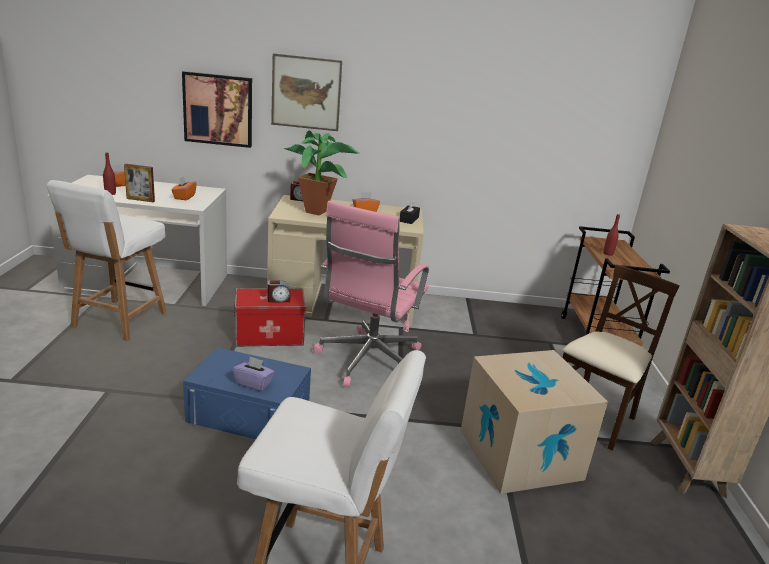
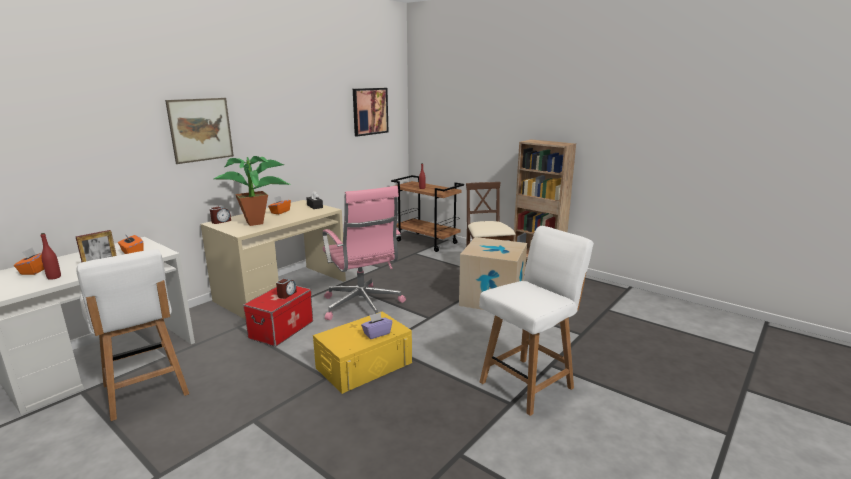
camera: 50 degrees left, 5 degrees down
picture [182,71,252,148] -> picture moved to [353,88,388,136]
blue storage box [183,347,311,439] -> yellow storage box [313,312,412,394]

